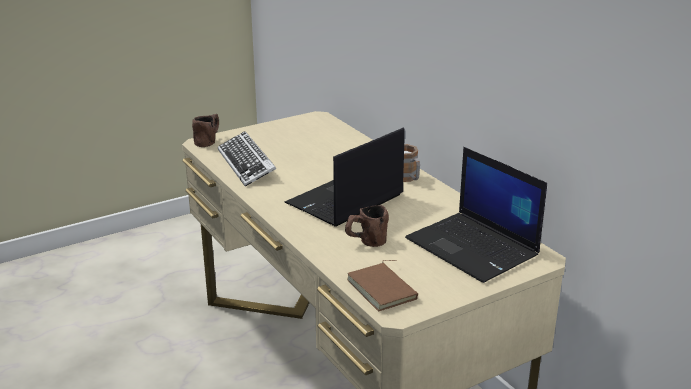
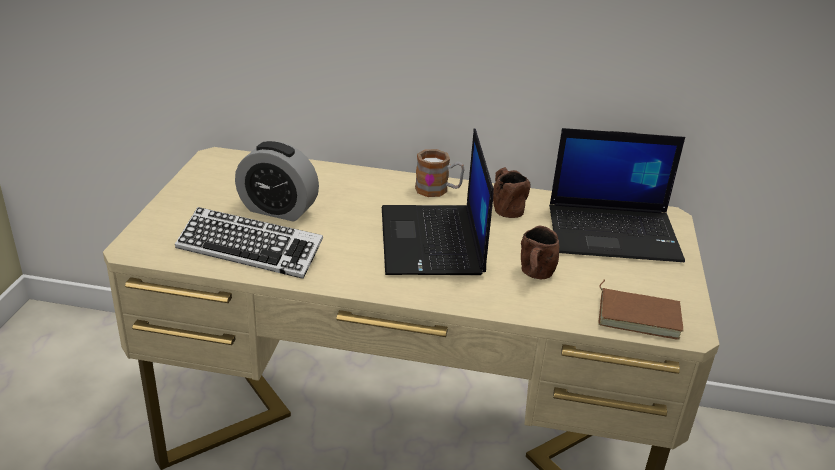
camera: 50 degrees left, 5 degrees up
brown mug [192,114,219,147] -> brown mug moved to [493,167,530,218]
none -> alarm clock [235,141,319,222]

